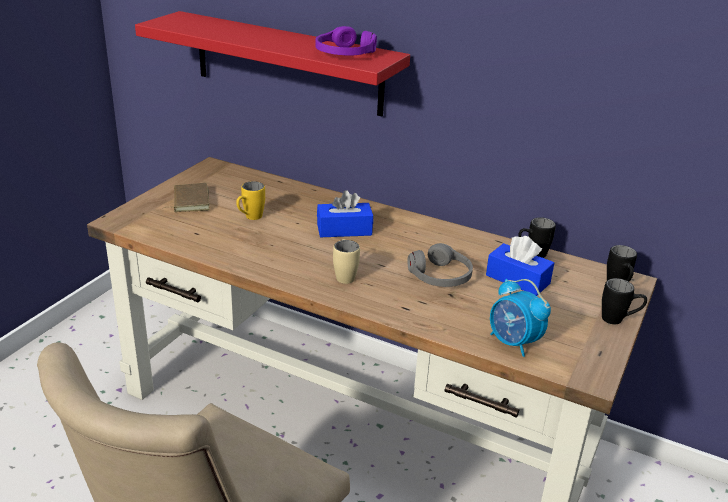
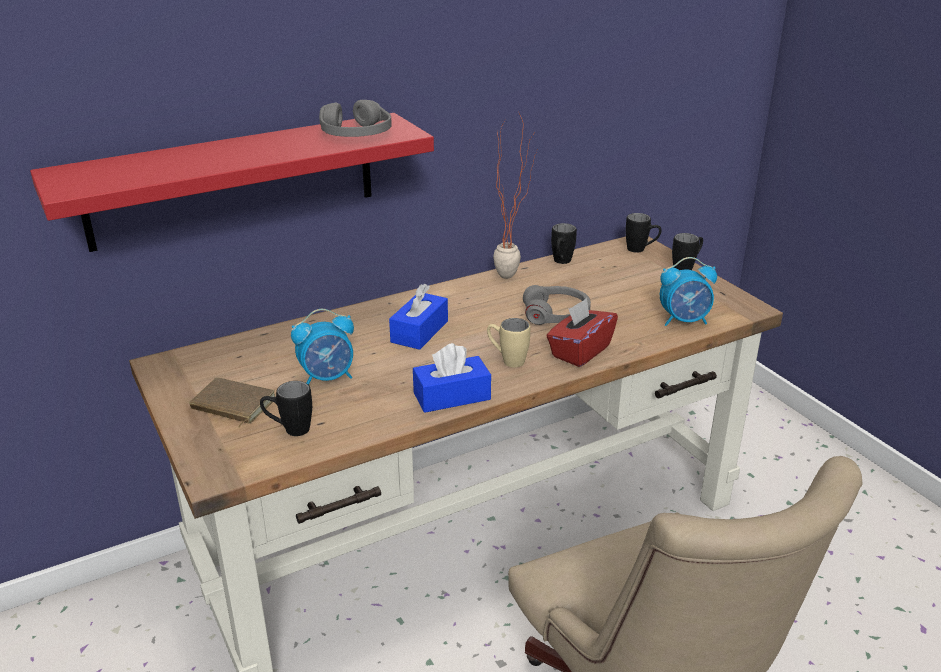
camera: 55 degrees left, 0 degrees up
yellow mug [236,181,265,220] -> alarm clock [291,309,354,385]
purple headphones [315,26,377,56] -> grey headphones [319,100,392,137]
blue tissue box [486,236,554,296] -> blue tissue box moved to [413,343,491,413]
none -> black mug [260,381,312,436]
none -> potted plant [493,116,537,279]
none -> red tissue box [546,298,618,367]

